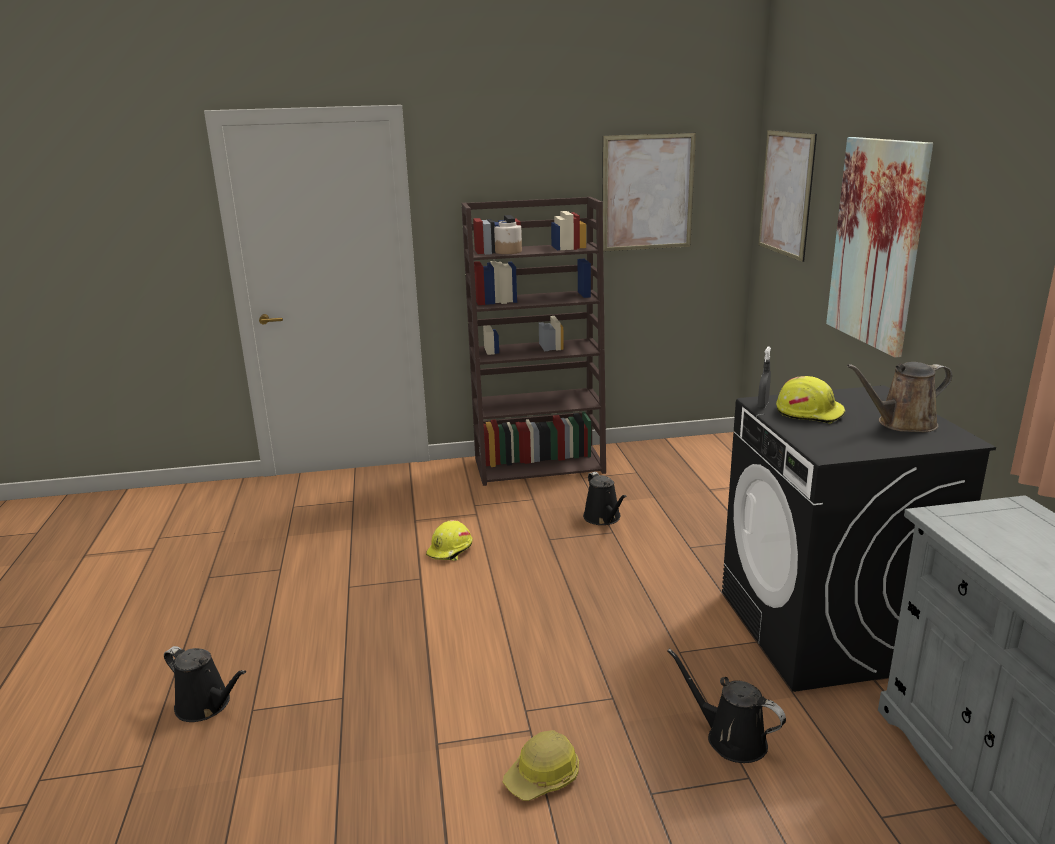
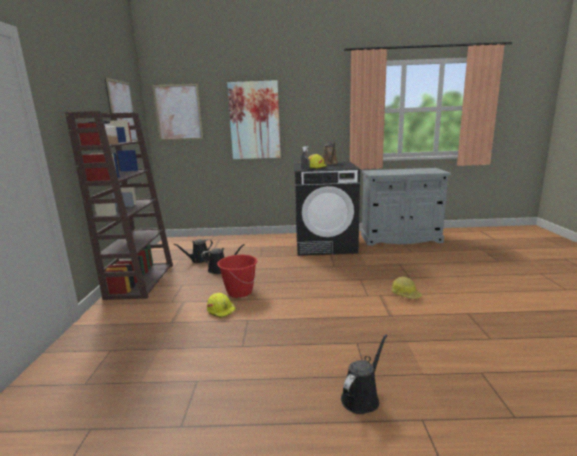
camera: 80 degrees left, 5 degrees down
black watering can [667,648,786,763] -> black watering can moved to [173,239,213,263]
none -> red bucket [217,255,257,298]

